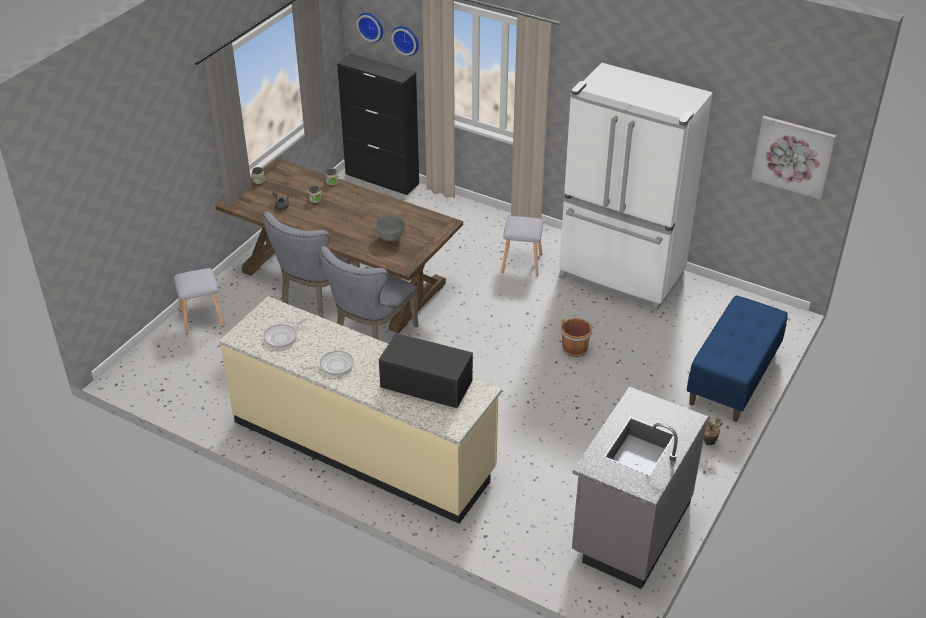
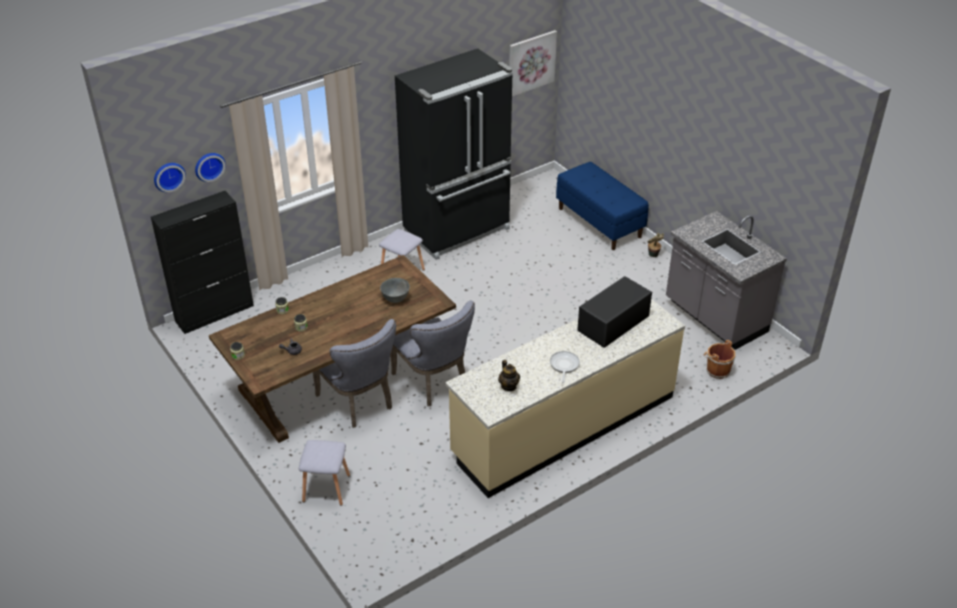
camera: 65 degrees left, 0 degrees up
frying pan [264,318,308,348] -> teapot [498,360,520,391]
white fridge [559,63,713,312] -> black fridge [395,49,513,260]
brown bucket [560,318,594,357] -> brown bucket moved to [703,340,736,379]

